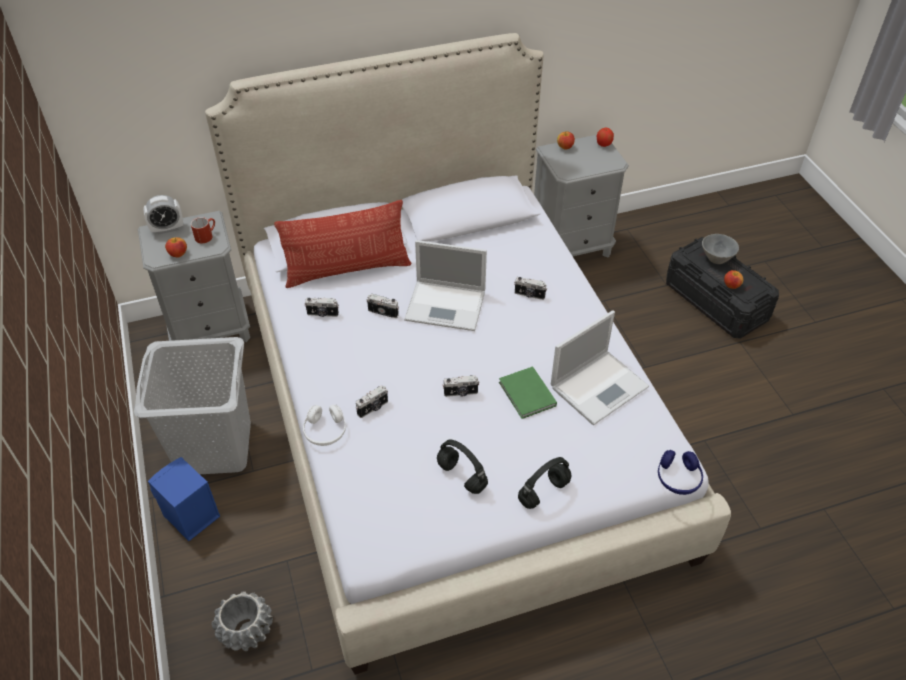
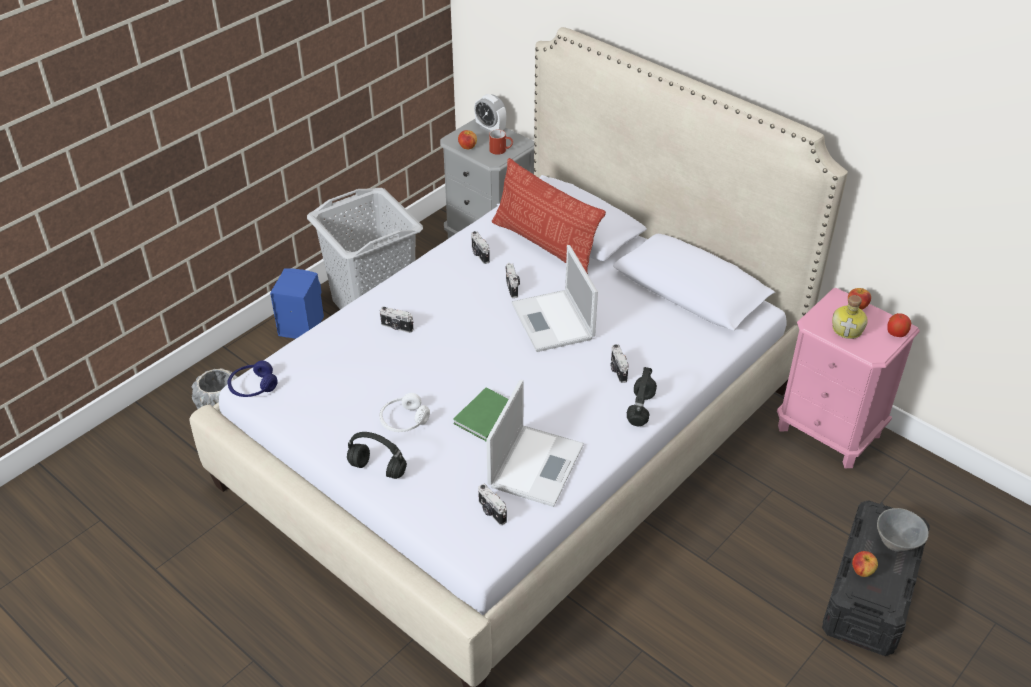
camera: 60 degrees right, 5 degrees down
white headphones [303,405,346,446] -> white headphones moved to [379,393,430,432]
black headphones [437,439,488,494] -> black headphones moved to [627,367,657,426]
camera [442,375,480,397] -> camera moved to [478,484,507,525]
grey nightstand [534,135,629,258] -> pink nightstand [777,287,920,468]
laptop [551,310,649,425] -> laptop turned 90 degrees counterclockwise [486,380,584,507]
blue headphones [658,450,703,495] -> blue headphones moved to [228,361,278,397]
none -> bottle [832,295,868,339]

